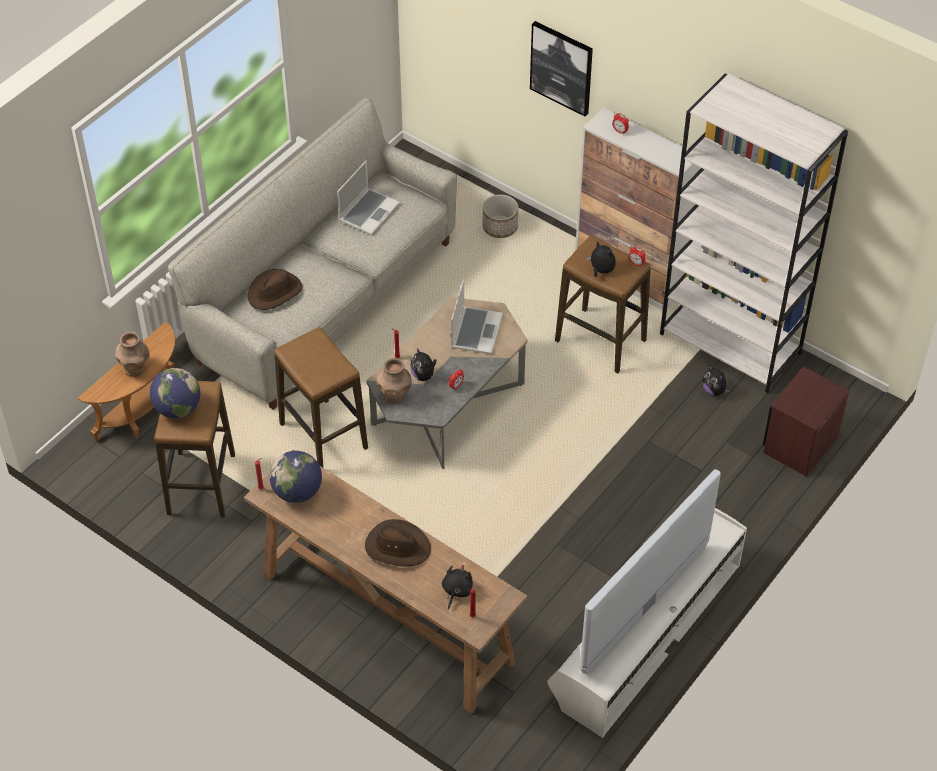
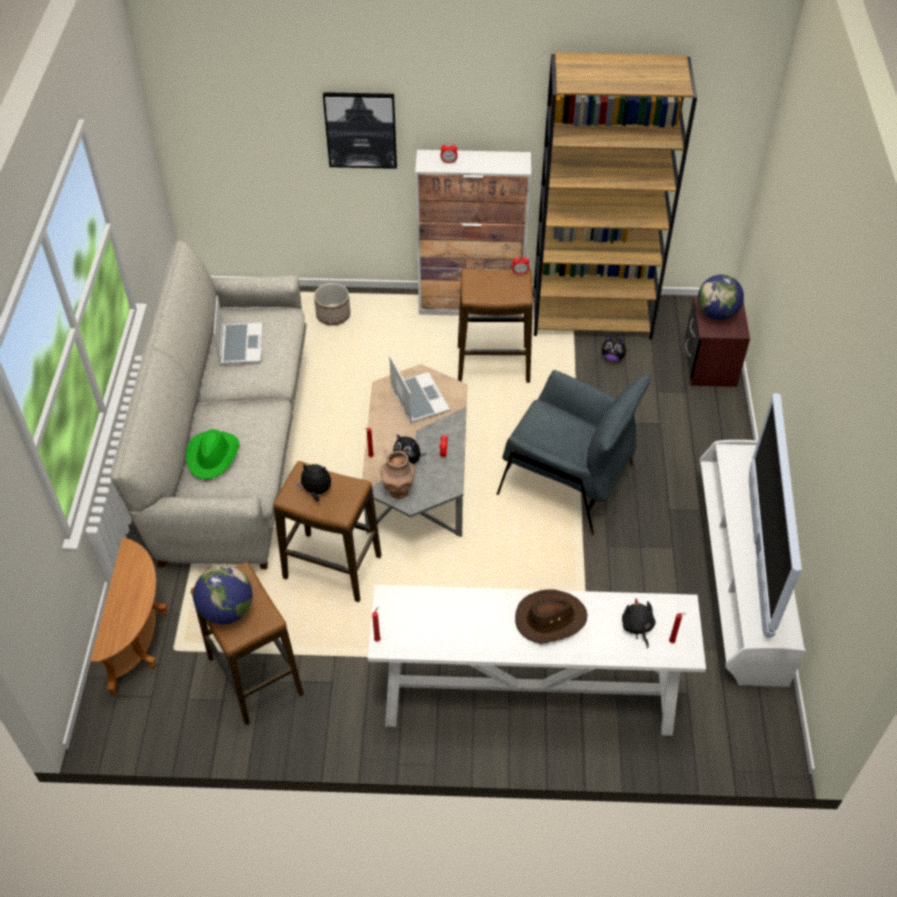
camera: 35 degrees left, 0 degrees up
brown vase [115,332,150,377] -> none
brown console table [244,449,527,714] -> white console table [368,585,706,736]
brown hat [247,269,302,310] -> green hat [186,429,239,480]
globe [270,451,322,503] -> globe moved to [698,275,744,320]
plush toy [586,241,616,277] -> plush toy moved to [296,463,331,502]
white bookcase [660,73,848,393] -> brown bookcase [533,52,697,339]
none -> grey armchair [497,370,651,535]

